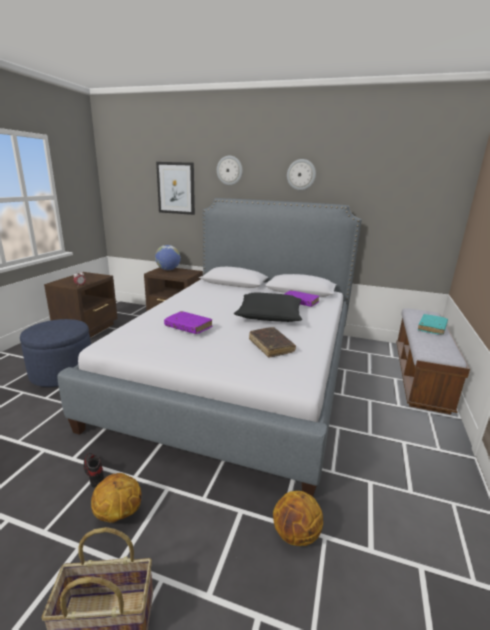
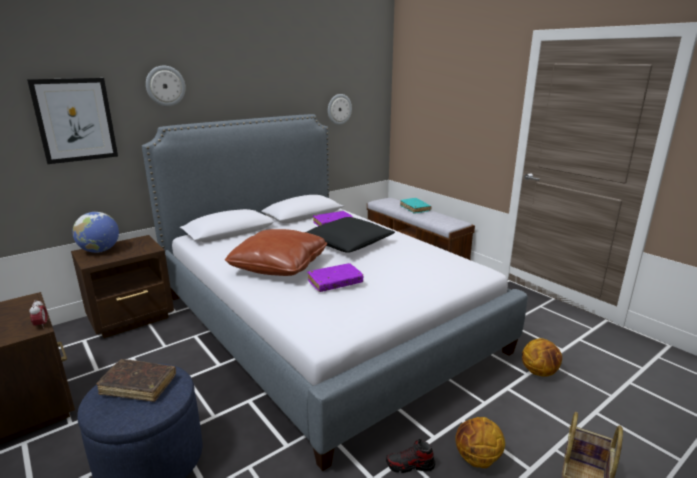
camera: 55 degrees left, 0 degrees up
brown book [249,327,296,358] -> brown book moved to [96,359,176,402]
wall clock [287,159,316,190] -> wall clock moved to [328,94,352,125]
none -> brown pillow [225,229,327,276]

